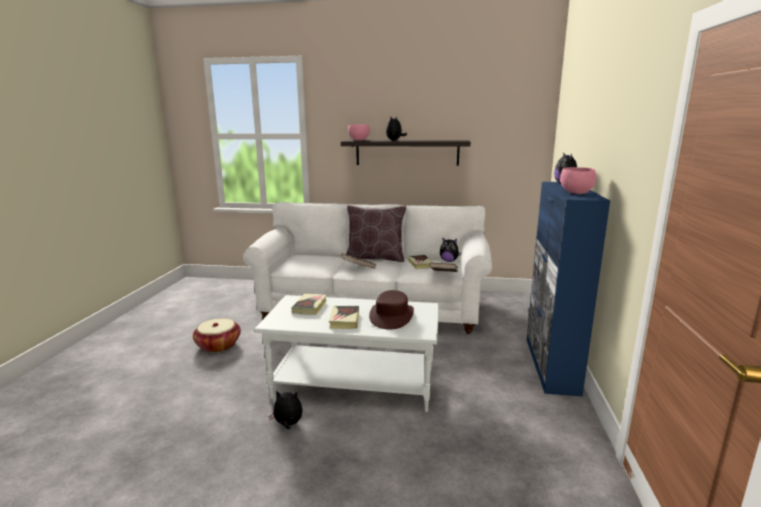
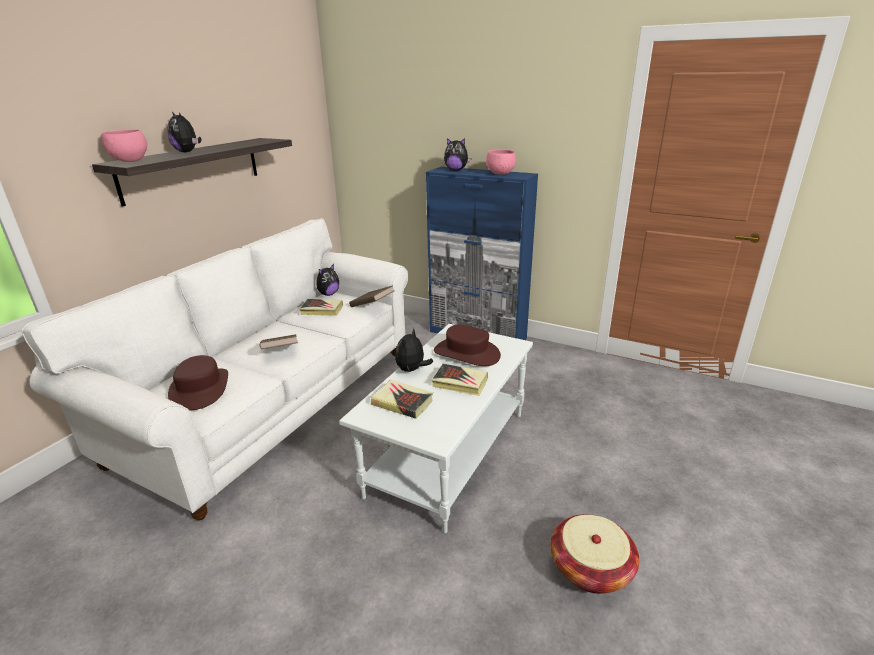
camera: 70 degrees left, 10 degrees up
basket [193,318,241,353] -> basket moved to [551,514,639,594]
plush toy [269,390,302,429] -> plush toy moved to [395,327,434,372]
brown pillow [346,205,406,262] -> none
none -> brown hat [168,355,228,411]

